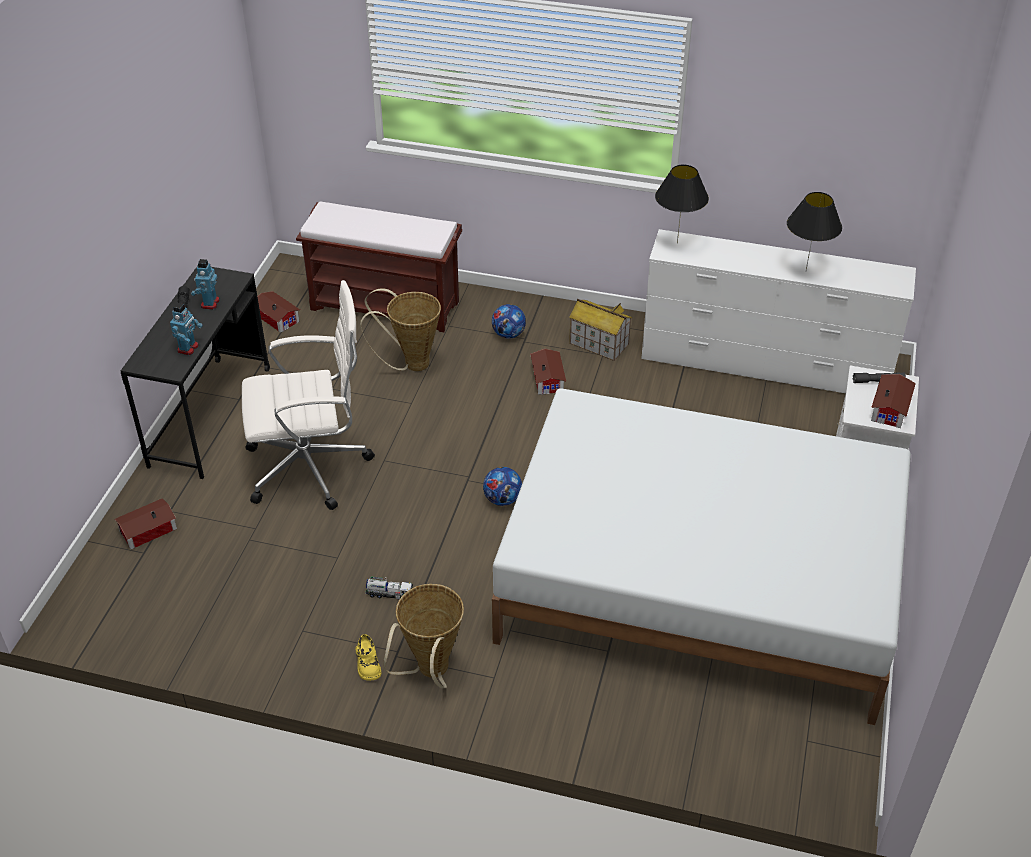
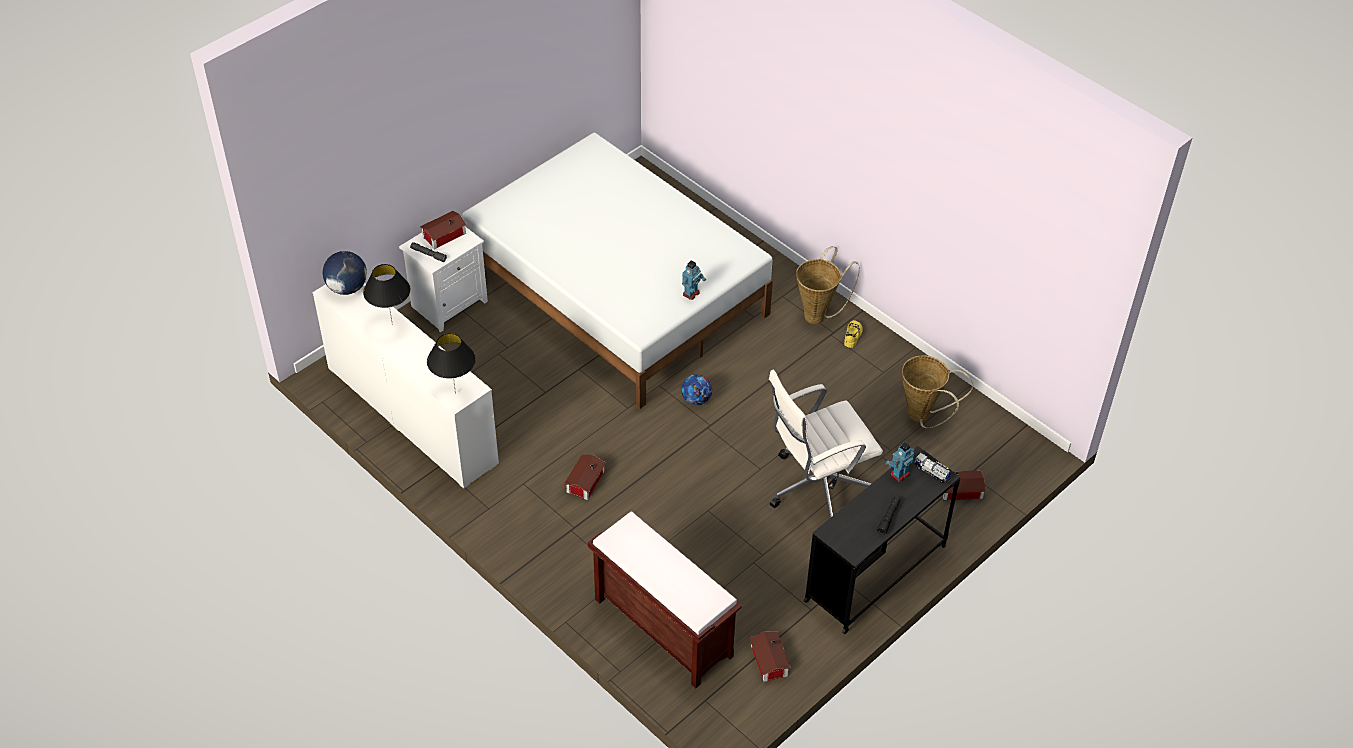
camera: 150 degrees left, 5 degrees up
toy robot [191,259,220,309] -> toy robot moved to [682,260,706,300]
white office chair [242,280,375,510] -> white office chair turned 45 degrees counterclockwise [769,369,883,518]
basket [360,288,441,371] -> basket moved to [902,355,973,428]
toy truck [365,576,413,599] -> toy truck moved to [914,453,952,484]
football [492,304,526,339] -> none
toy house [569,299,632,361] -> none
none -> globe [323,251,367,295]

